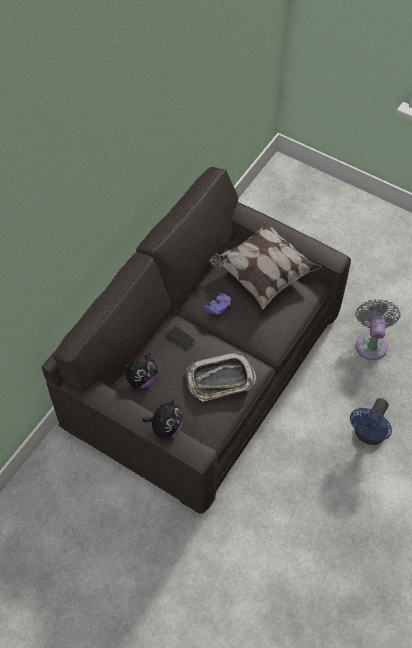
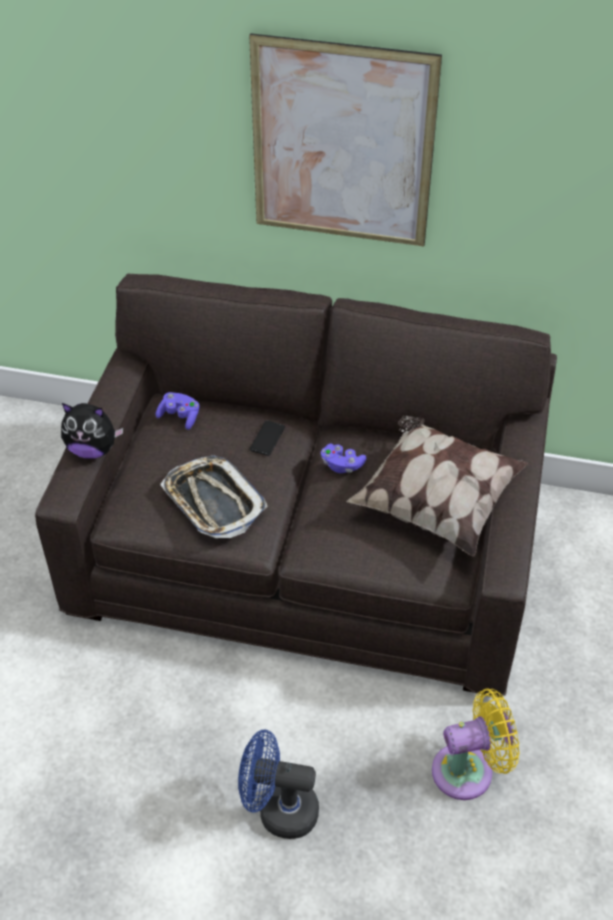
camera: 70 degrees right, 10 degrees down
plush toy [123,353,157,388] -> purple game controller [156,392,199,430]
grey fan [355,299,401,360] -> yellow fan [432,689,520,800]
none -> picture [249,33,442,246]

